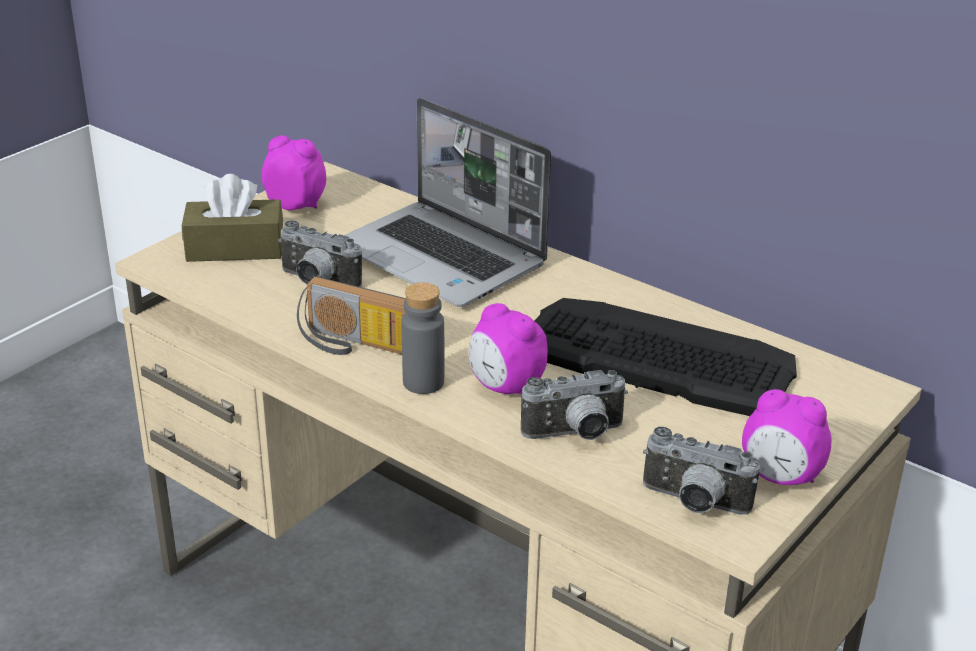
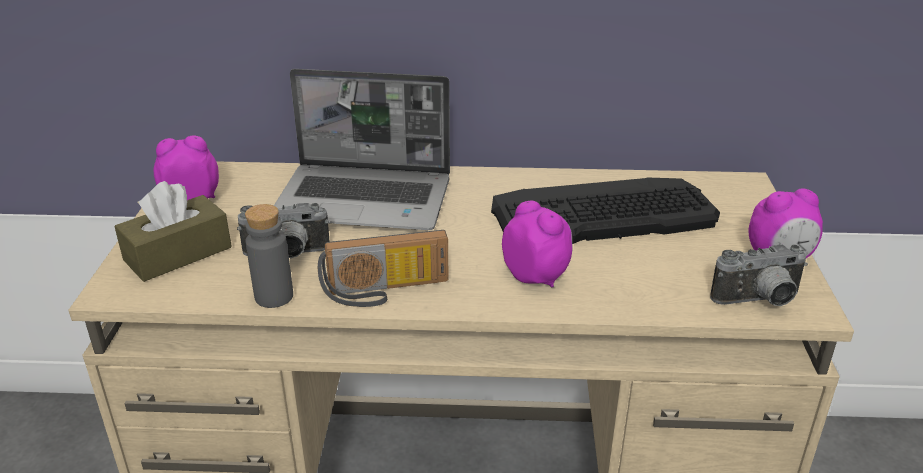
camera: 35 degrees left, 0 degrees up
grey bottle [401,282,444,394] -> grey bottle moved to [245,204,293,308]
alarm clock [469,303,548,394] -> alarm clock turned 135 degrees counterclockwise [502,201,573,288]
camera [521,370,628,440] -> none

